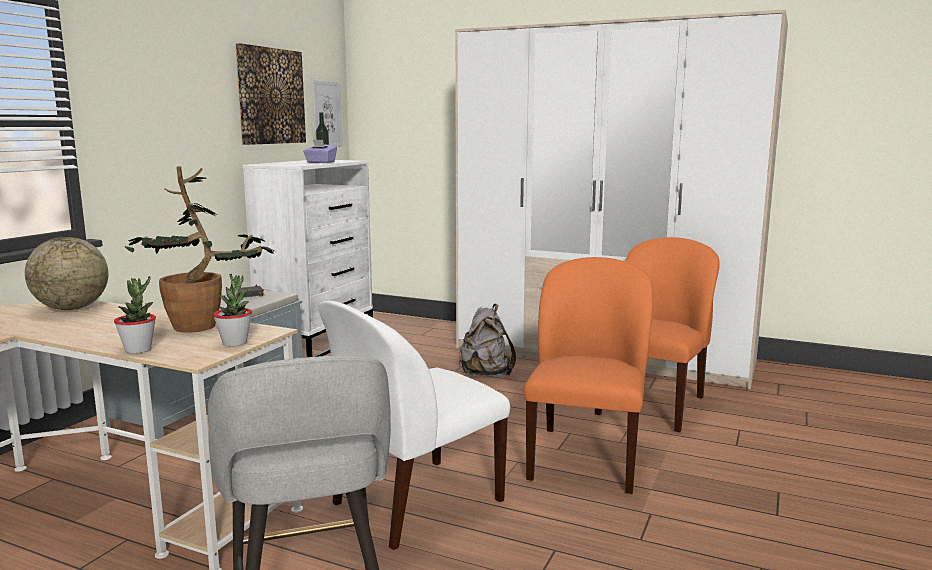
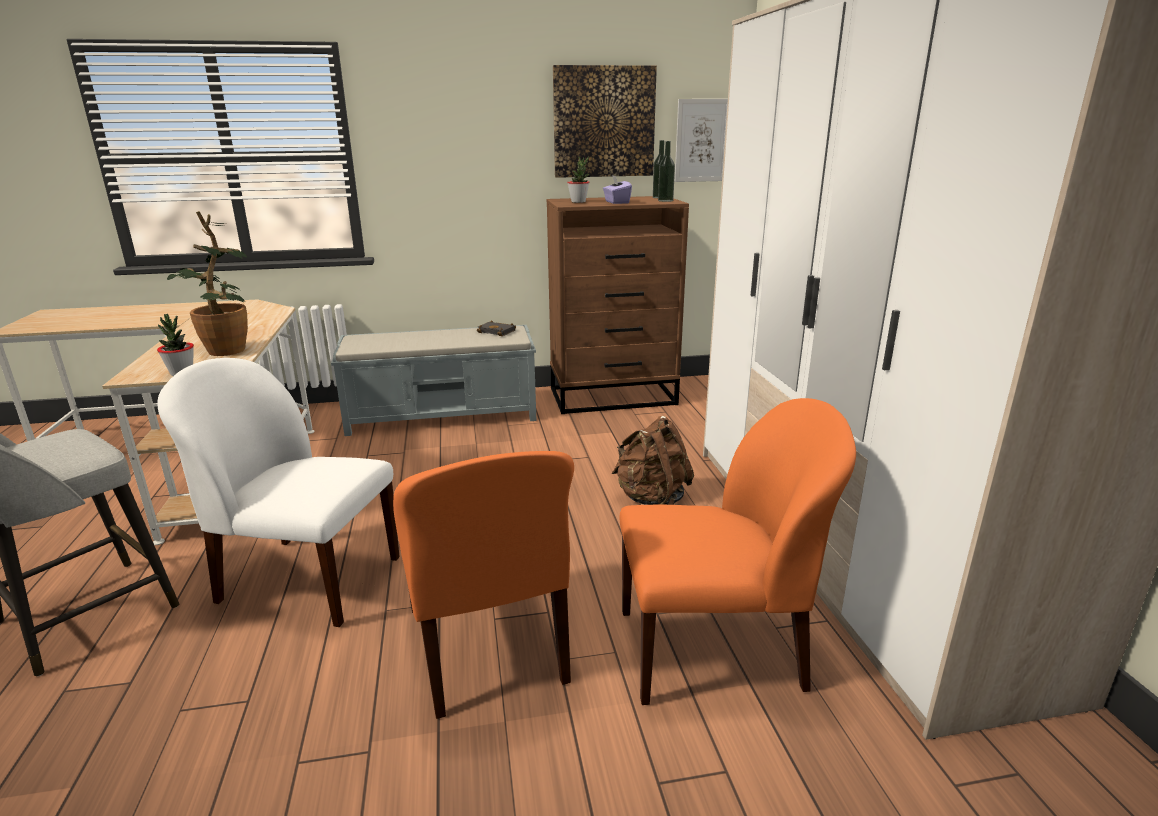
camera: 55 degrees right, 10 degrees up
globe [25,237,108,310] -> none
potted plant [114,276,156,354] -> potted plant moved to [567,157,590,203]
white dresser [242,160,373,358] -> brown dresser [546,196,689,414]
grey backpack [459,304,516,376] -> brown backpack [612,416,694,505]
orange chair [524,257,653,494] -> orange chair turned 90 degrees clockwise [393,451,574,719]
none -> bottle [658,141,675,202]

